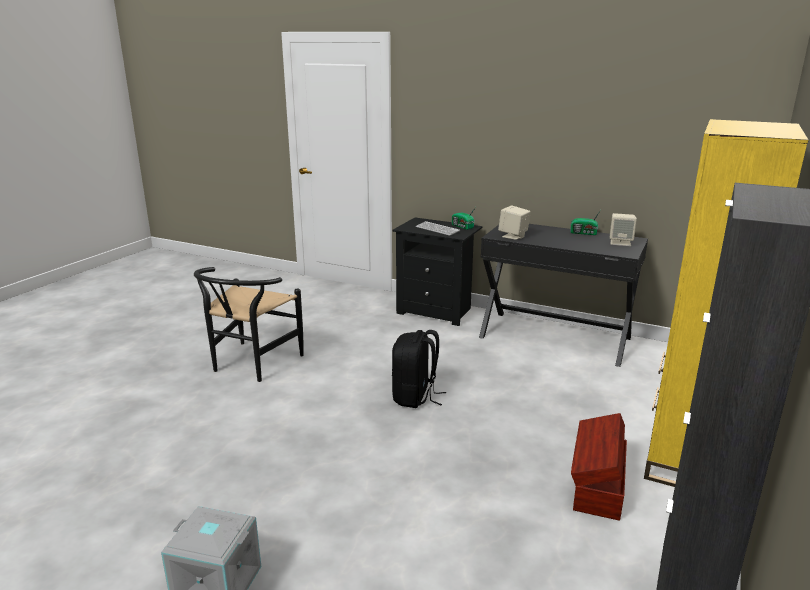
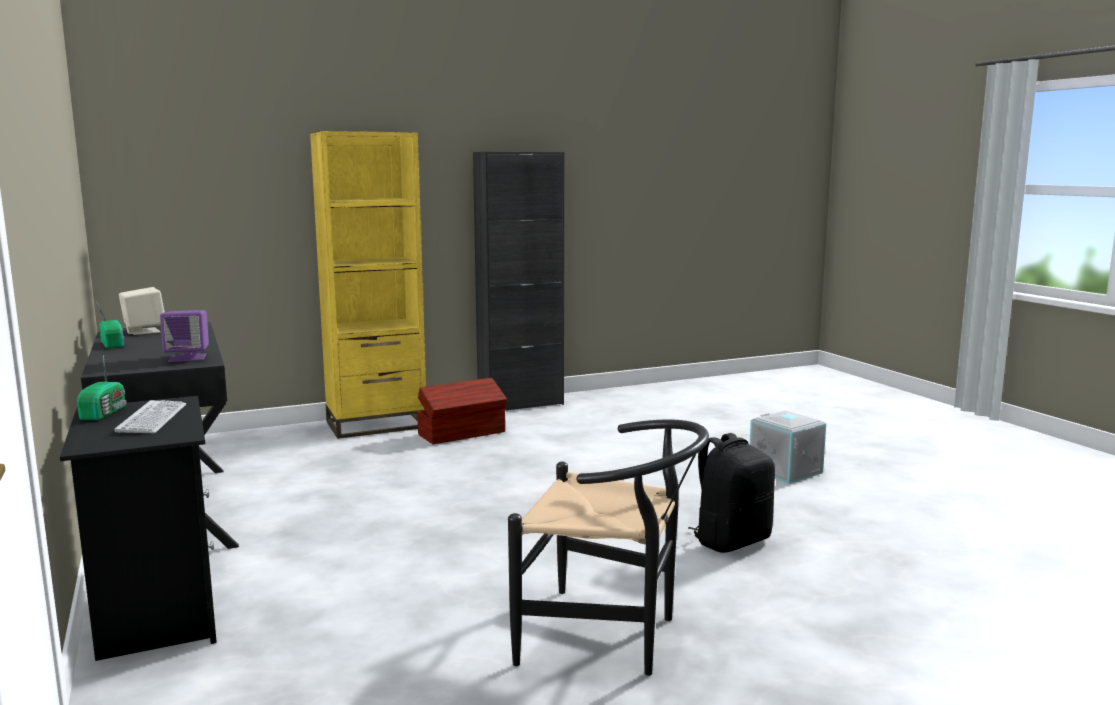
camera: 140 degrees left, 10 degrees down
black chair [194,267,304,382] -> black chair turned 45 degrees clockwise [508,419,709,676]
black backpack [392,330,446,408] -> black backpack moved to [688,433,775,553]
beige speaker [498,205,531,240] -> purple speaker [160,310,209,362]

